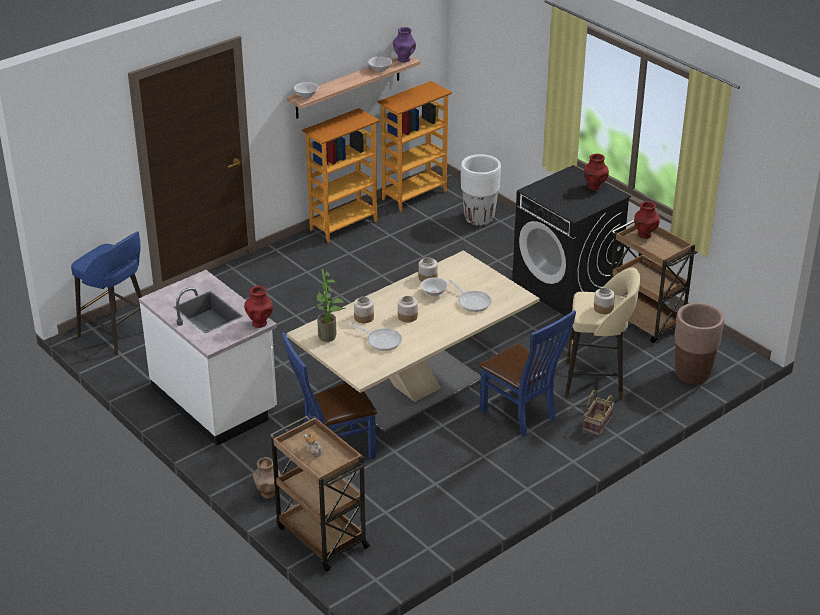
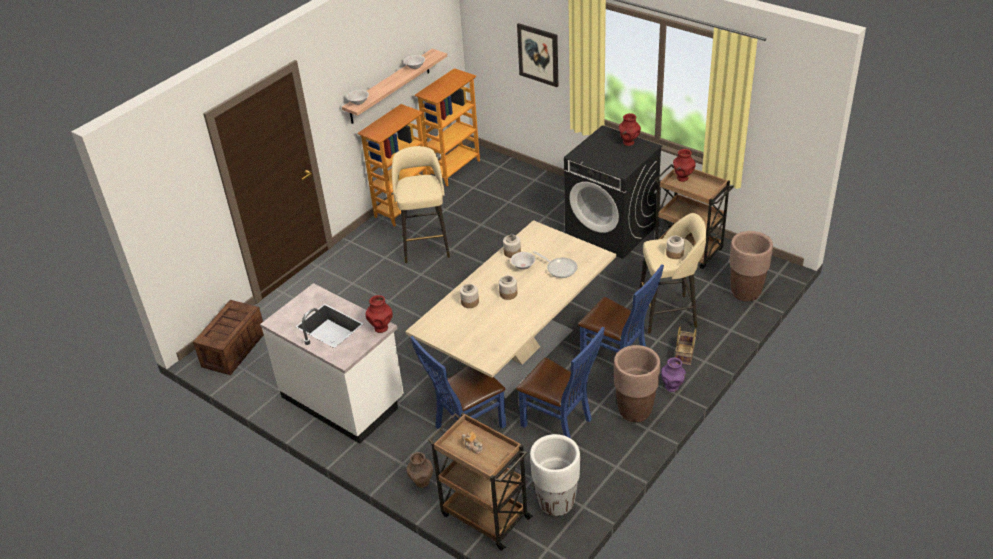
camera: 10 degrees left, 5 degrees up
blue stool [71,231,142,355] -> crate [193,300,264,375]
potted plant [315,269,347,342] -> none
frying pan [350,322,402,351] -> none
purple vase [393,27,416,63] -> purple vase moved to [661,357,686,392]
white planter [461,154,501,226] -> white planter moved to [530,434,580,516]
none -> beige stool [392,146,450,263]
none -> blue chair [516,327,605,438]
none -> picture [517,23,558,87]
none -> brown planter [614,345,660,422]

